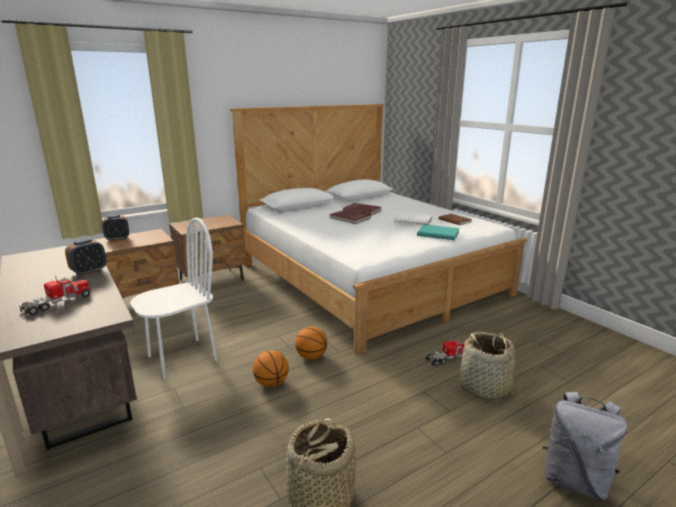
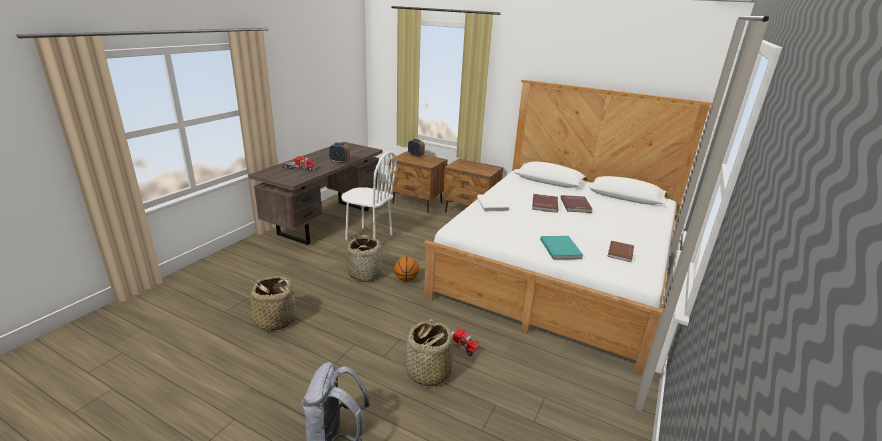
camera: 60 degrees right, 5 degrees up
basketball [253,350,289,387] -> basket [347,235,382,282]
white book [394,212,433,225] -> white book moved to [477,194,509,211]

